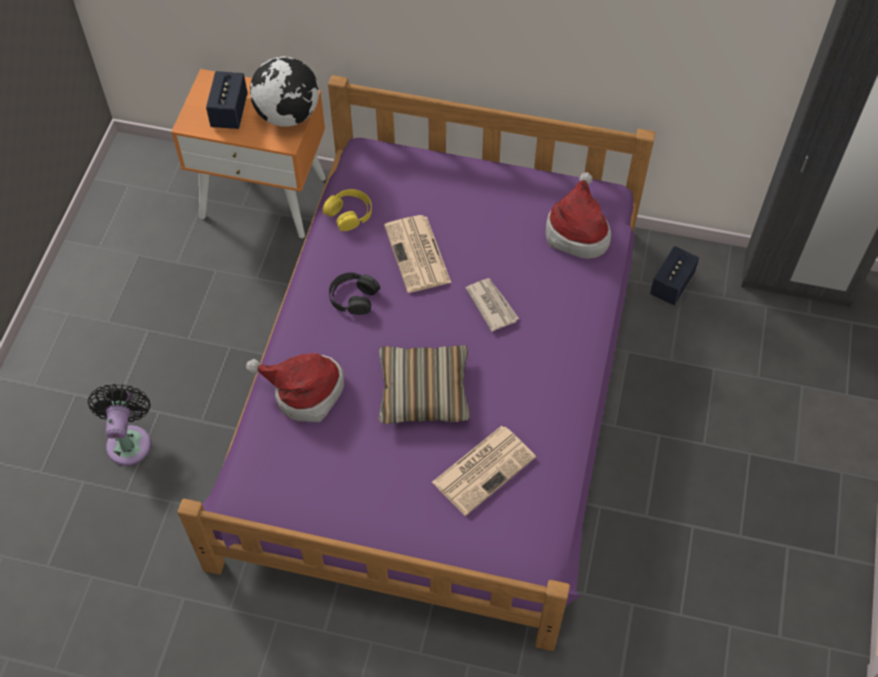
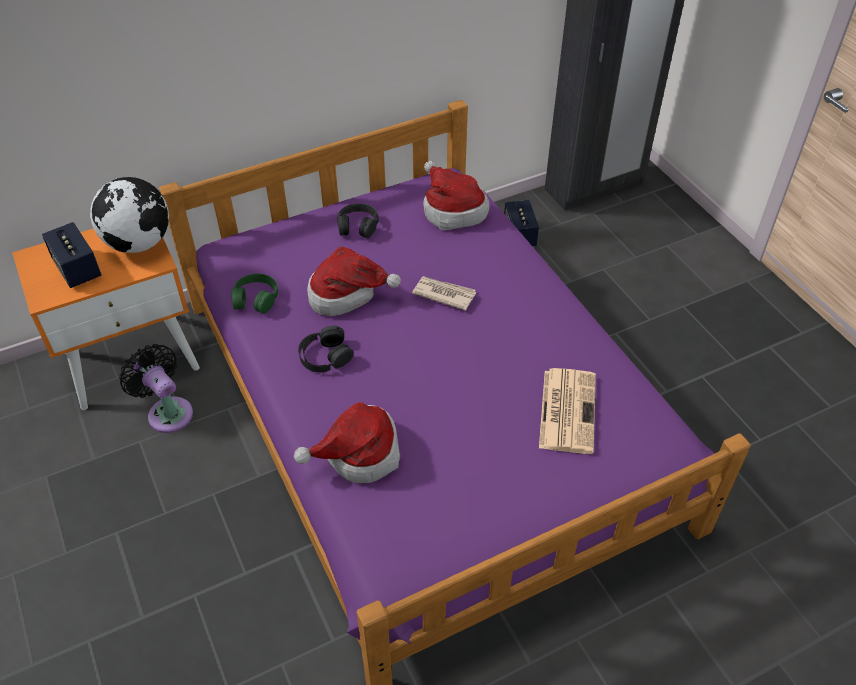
camera: 40 degrees left, 10 degrees down
black fan [88,384,151,466] -> black fan moved to [119,344,193,433]
yellow headphones [323,189,372,231] -> green headphones [232,274,278,314]
pillow [379,345,470,424] -> none
newspaper [384,215,451,293] -> hat [307,246,401,316]
none -> black headphones [337,203,378,238]

